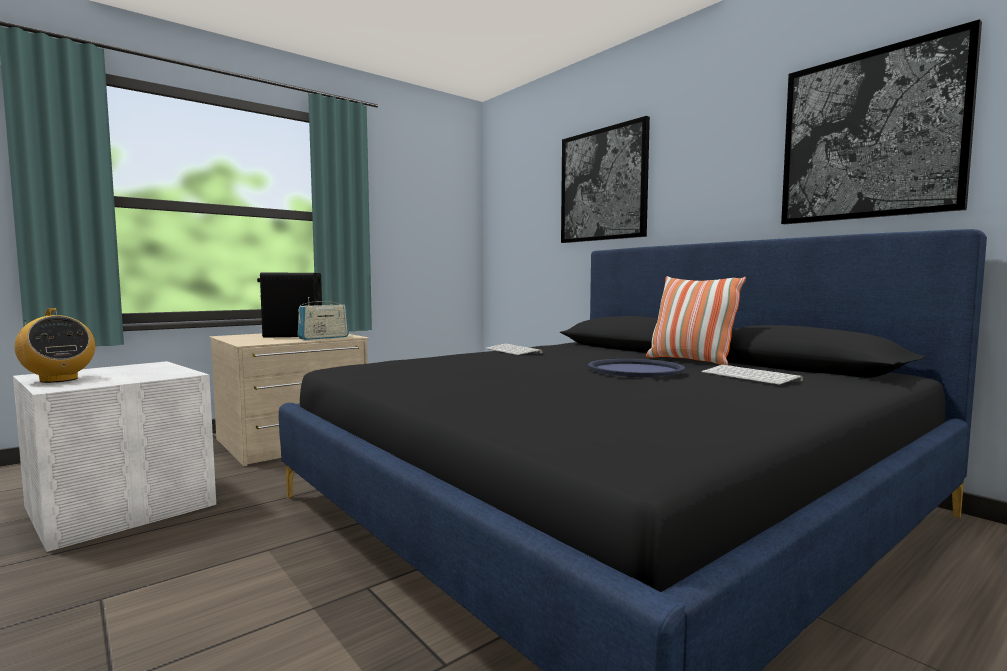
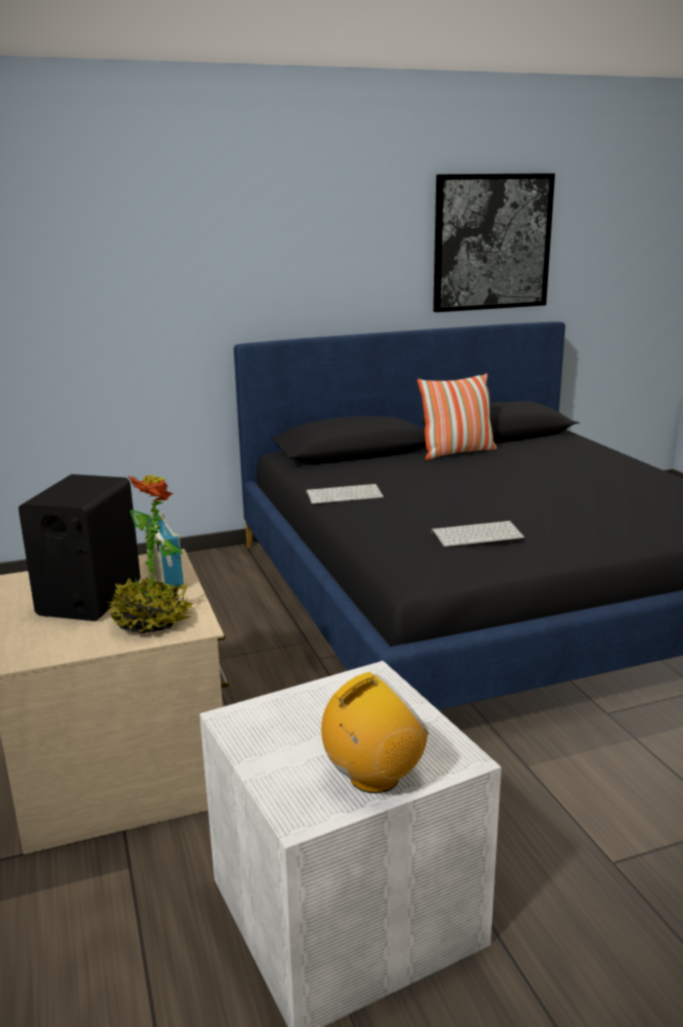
camera: 70 degrees left, 15 degrees up
picture [561,116,650,243] -> none
blue tray [588,359,685,377] -> none
keyboard [701,365,803,385] -> keyboard moved to [431,521,525,547]
none -> potted plant [108,474,194,634]

